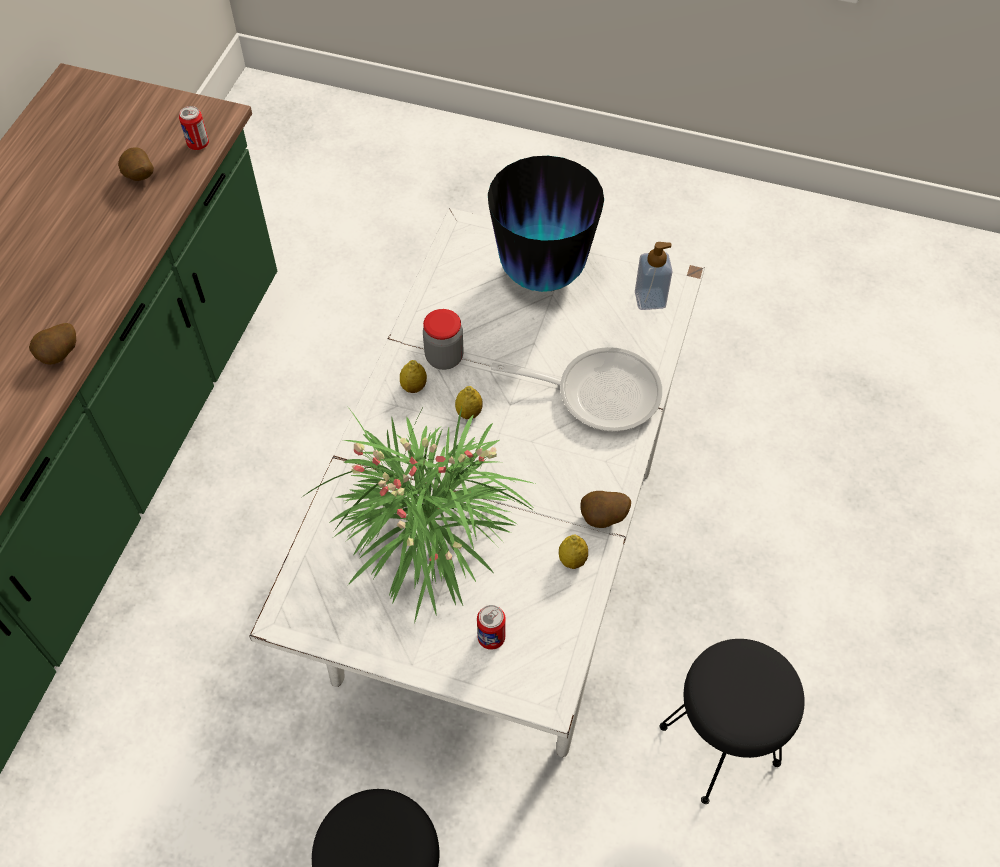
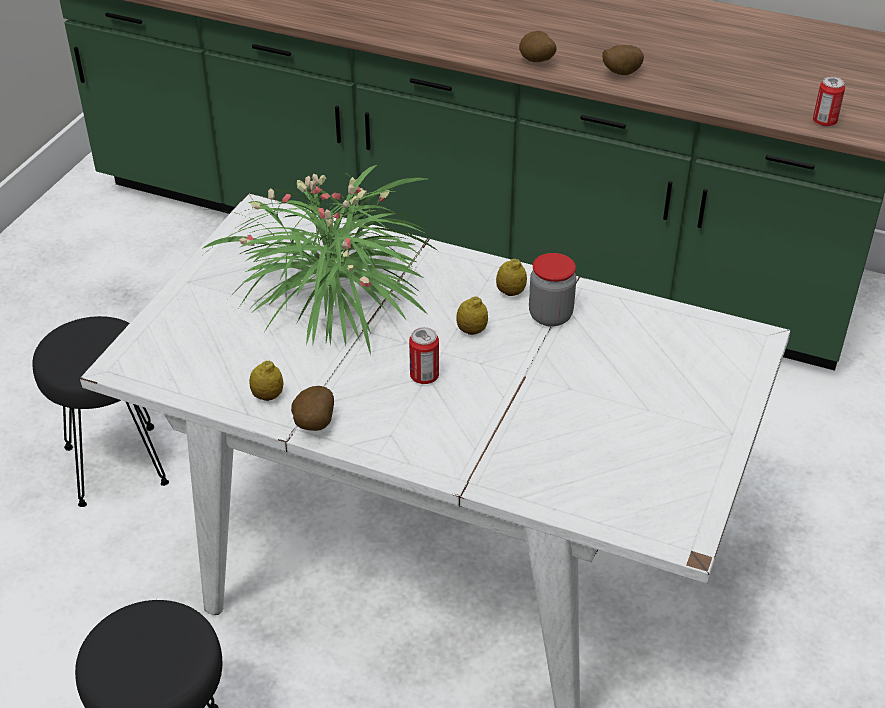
camera: 95 degrees right, 15 degrees down
potato [118,147,154,181] -> potato moved to [602,45,644,75]
can [477,605,506,650] -> can moved to [409,327,439,384]
vase [488,156,604,292] -> none
frying pan [491,347,662,431] -> none
soap dispenser [635,242,673,310] -> none

